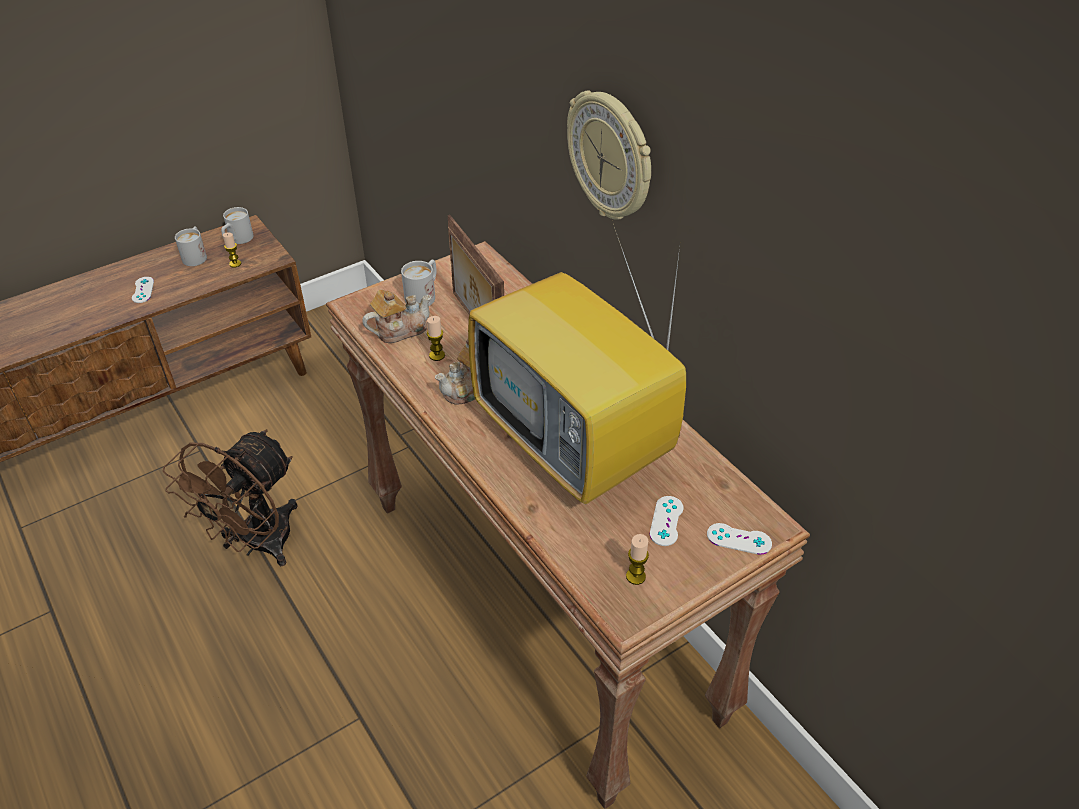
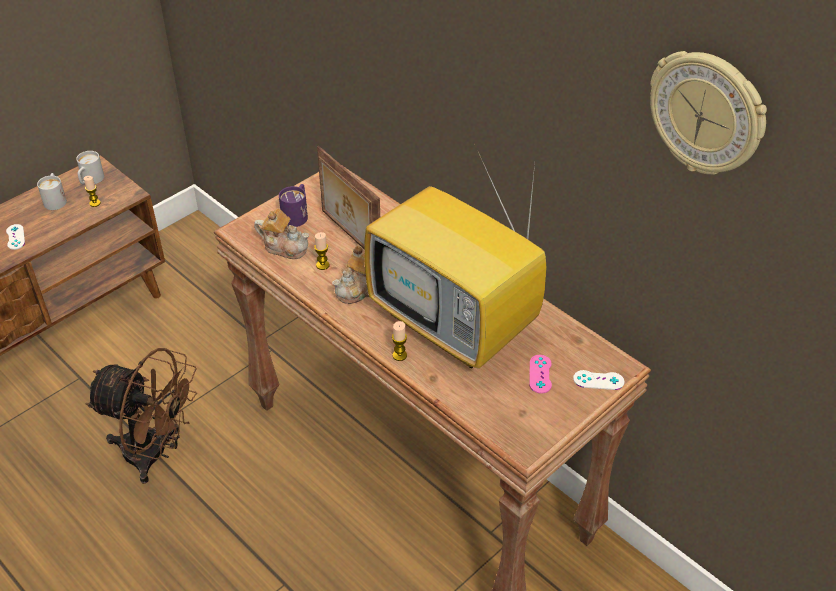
camera: 10 degrees left, 0 degrees up
brown fan [163,429,298,566] -> brown fan turned 90 degrees counterclockwise [85,348,197,484]
teapot [362,289,432,343] -> teapot turned 60 degrees clockwise [254,208,309,259]
white mug [401,260,437,306] -> purple mug [279,184,308,227]
wall clock [567,90,651,220] -> wall clock moved to [650,51,767,175]
candle [626,534,649,585] -> candle moved to [392,321,407,361]
white game controller [650,496,684,546] -> pink game controller [529,355,552,394]

